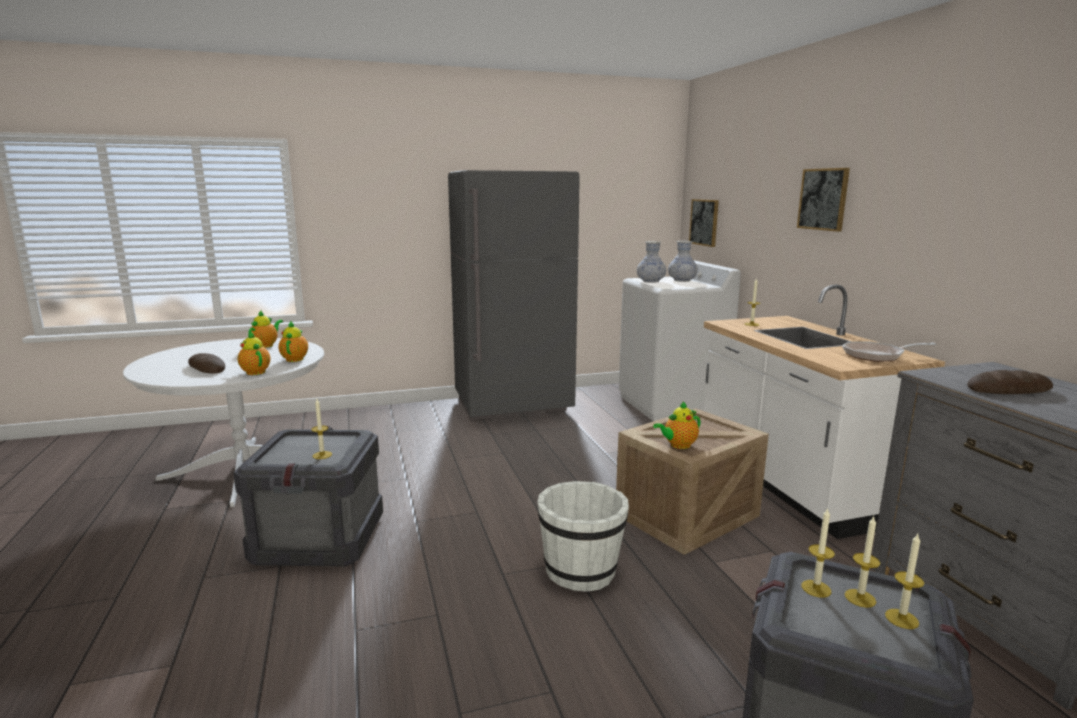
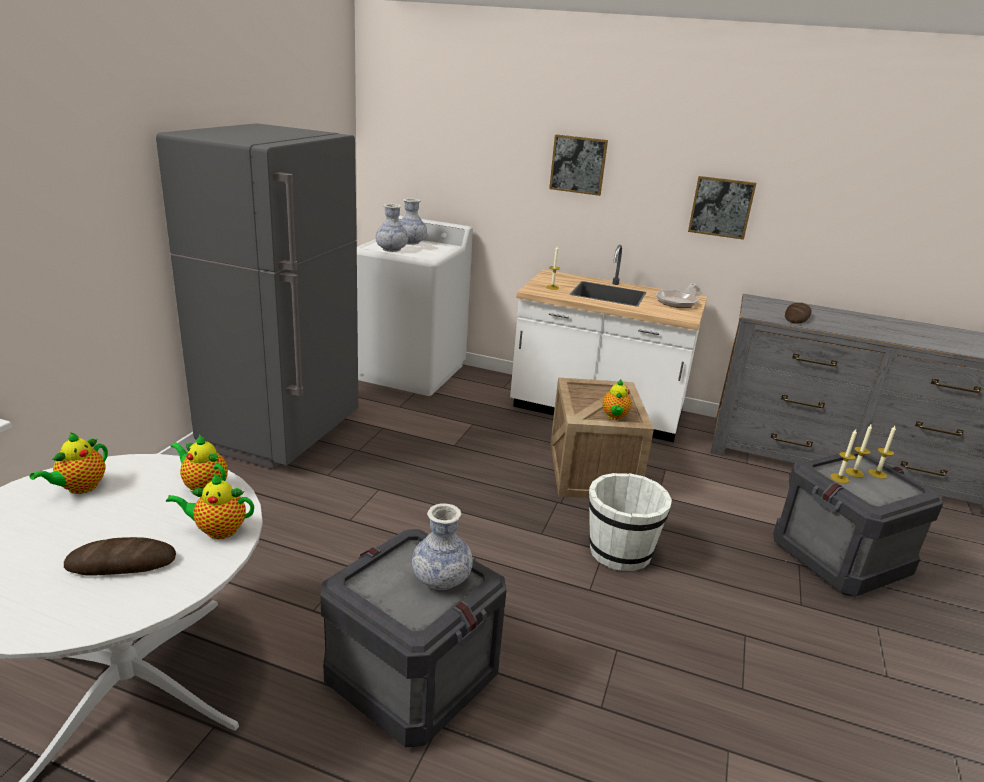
camera: 55 degrees left, 10 degrees up
teapot [248,311,283,348] -> teapot turned 120 degrees counterclockwise [29,432,108,494]
candle [311,399,332,459] -> vase [412,503,473,590]
picture [689,199,719,247] -> picture moved to [688,176,756,240]

